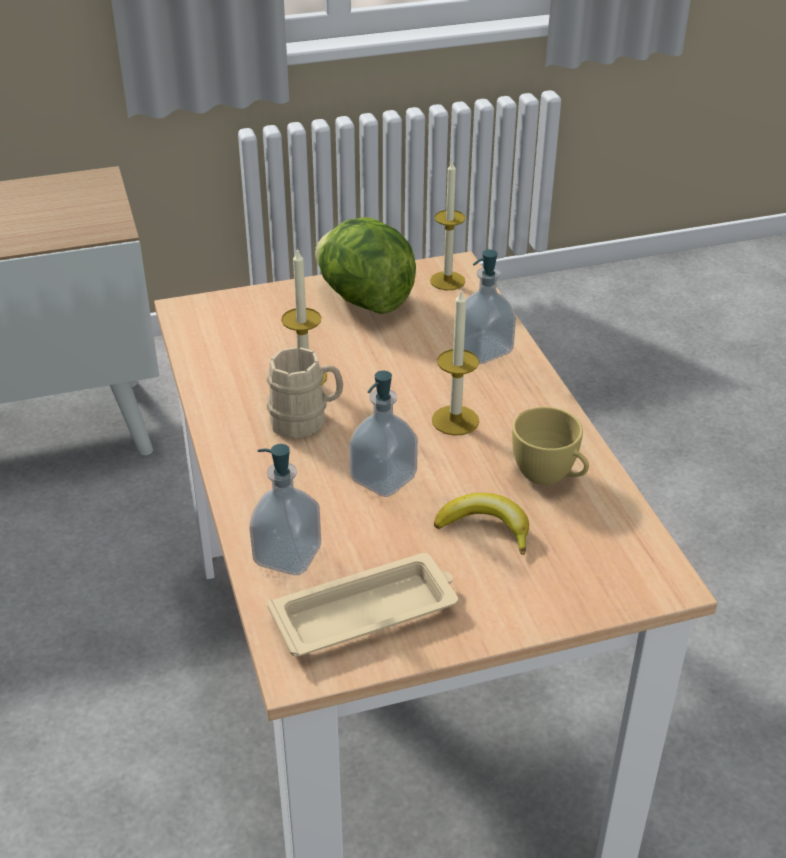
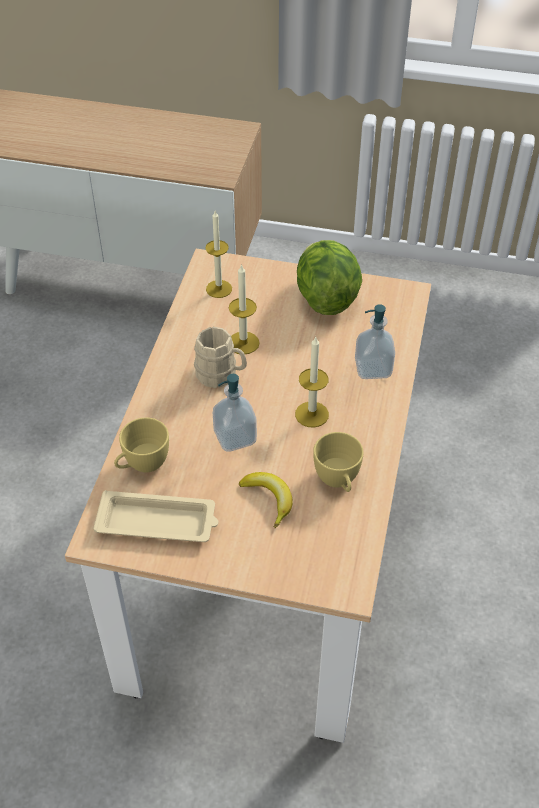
camera: 30 degrees right, 10 degrees up
soap dispenser [249,444,321,575] -> yellow cup [114,418,169,472]
candle [430,161,466,290] -> candle moved to [205,211,232,298]

